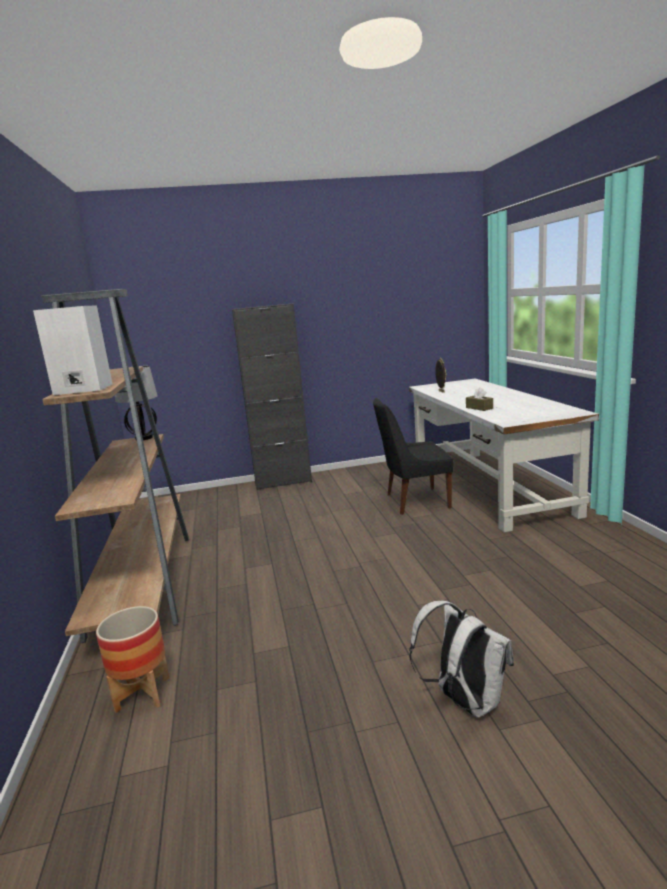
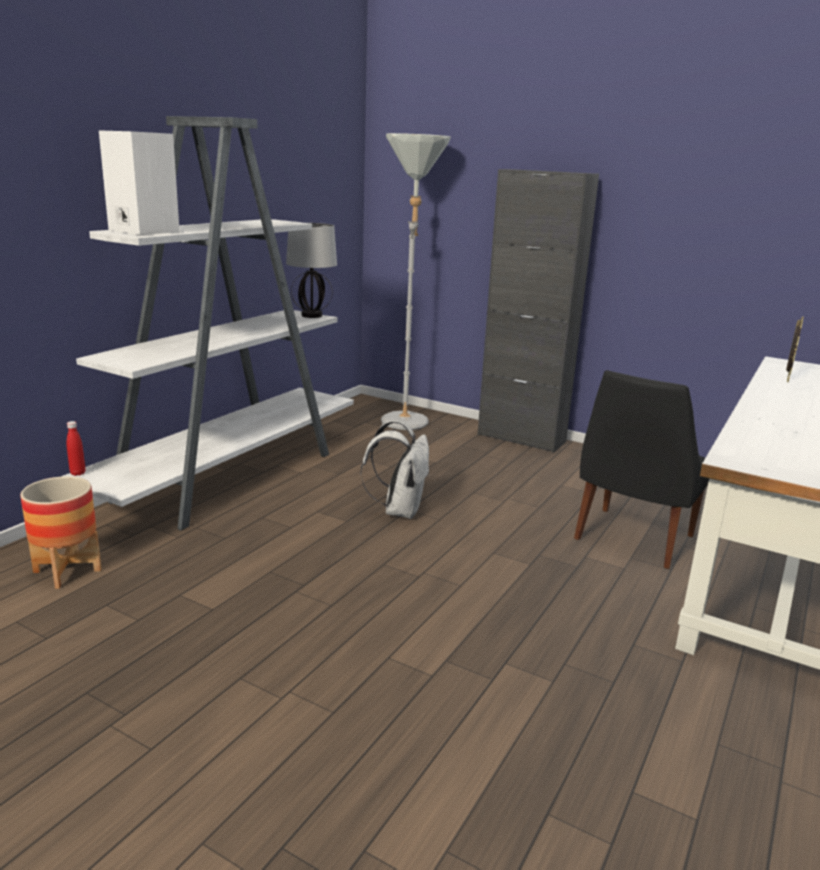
camera: 40 degrees right, 5 degrees up
brown bookcase [41,289,189,643] -> white bookcase [61,116,354,531]
black chair [373,398,454,515] -> black chair turned 90 degrees counterclockwise [574,370,709,569]
white backpack [409,600,514,718] -> white backpack moved to [361,420,429,519]
brown tissue box [466,387,493,411] -> none
none -> red bottle [67,421,86,476]
none -> grey floor lamp [381,133,451,430]

